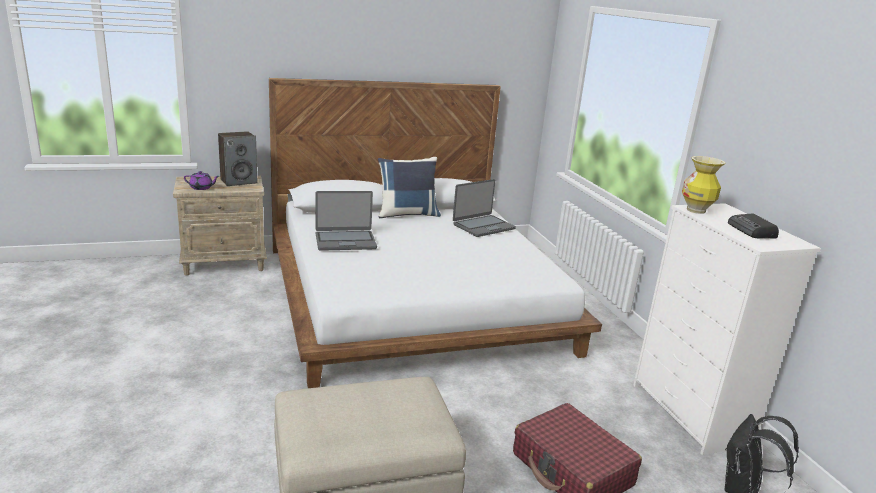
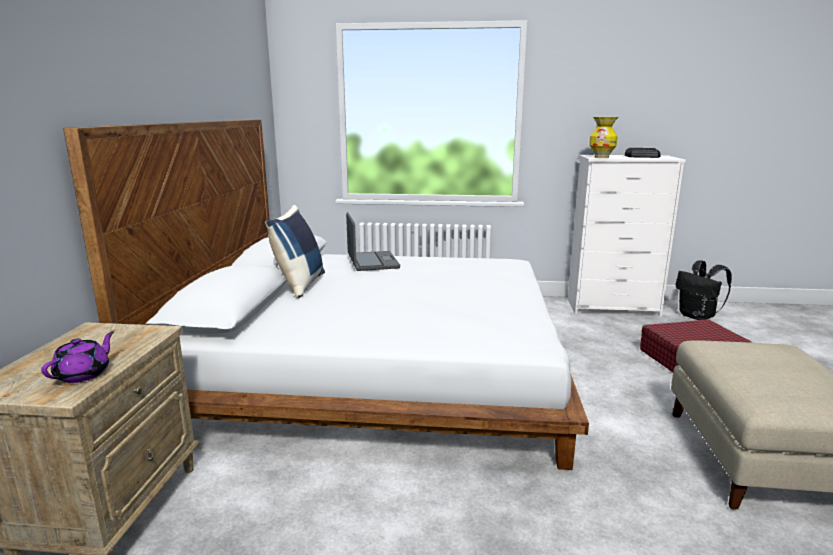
camera: 65 degrees left, 5 degrees down
speaker [218,131,257,186] -> none
laptop [315,191,377,251] -> none

